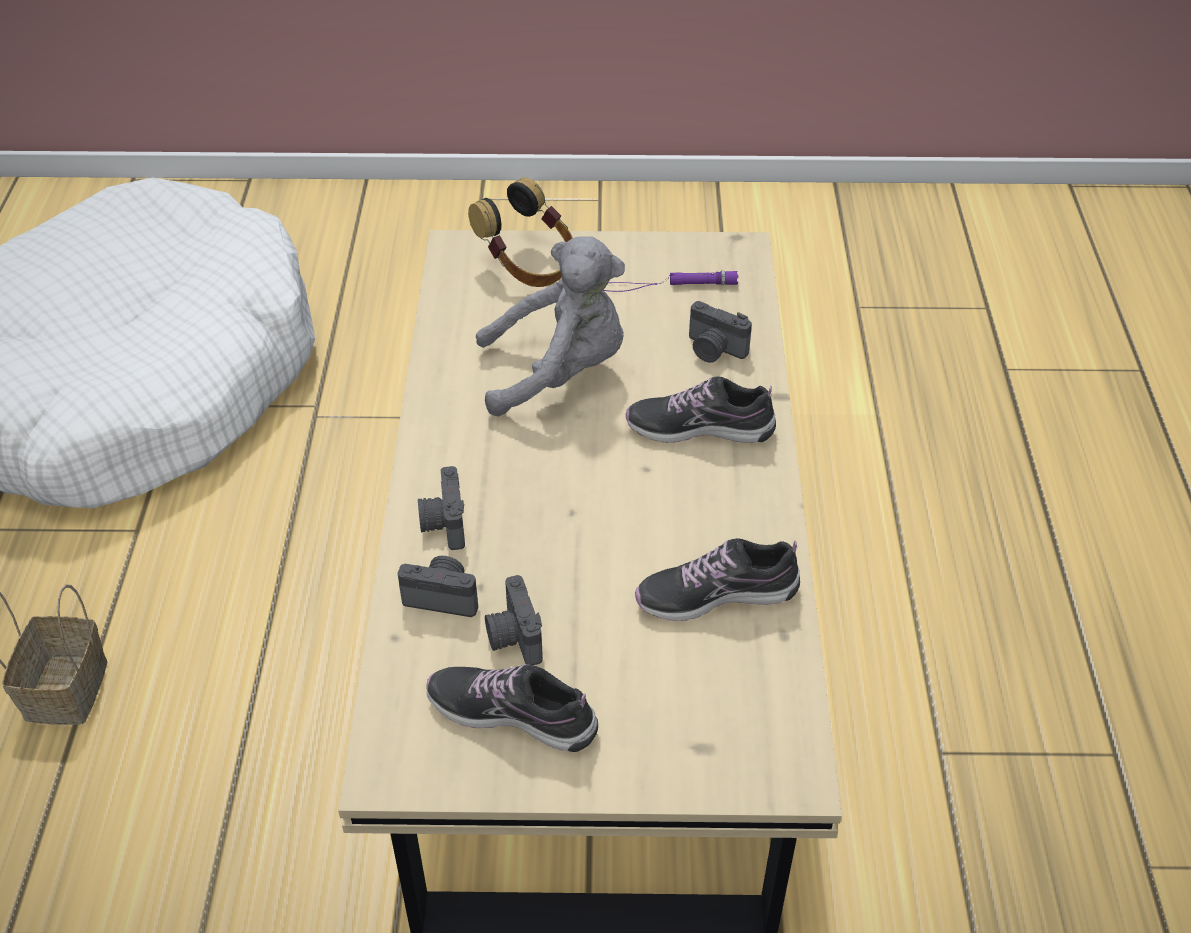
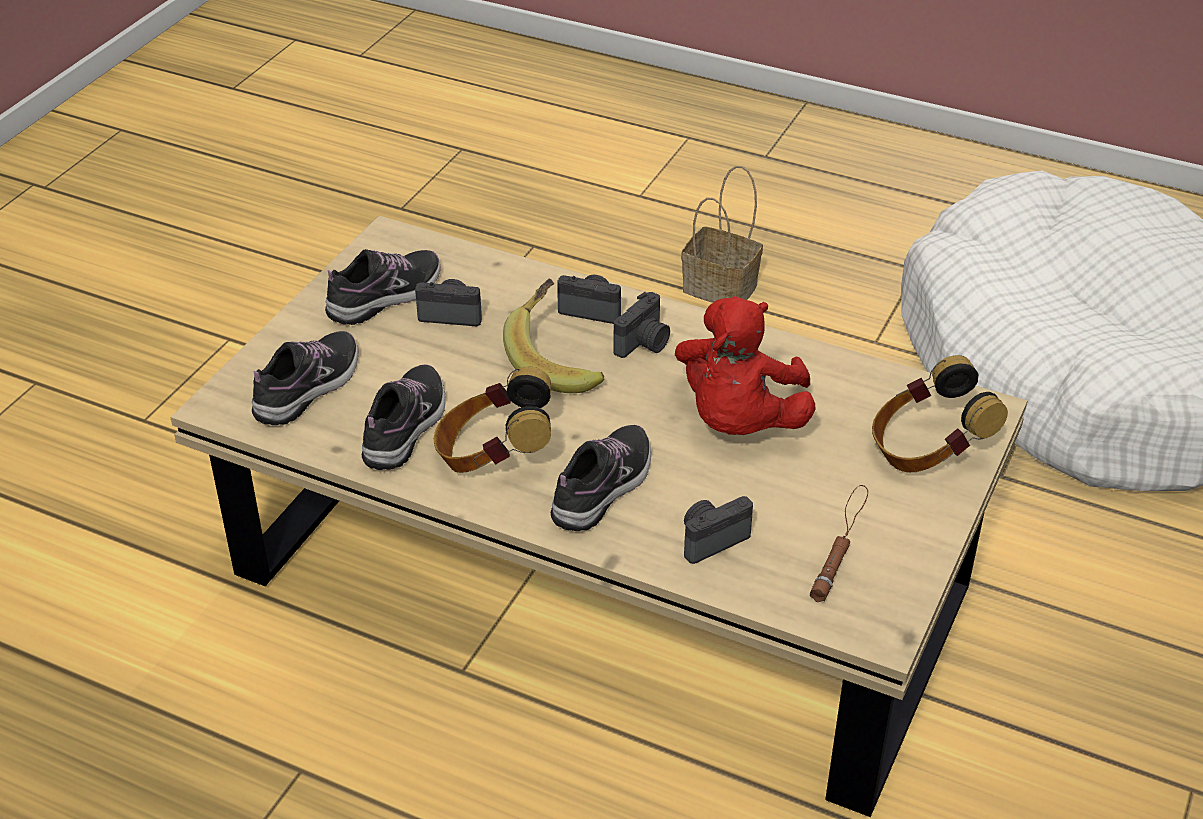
camera: 115 degrees right, 5 degrees down
camera [398,556,478,617] -> camera moved to [613,292,670,358]
grey plush toy [476,236,625,417] -> red plush toy [675,296,816,435]
purple flashlight [604,271,738,292] -> brown flashlight [810,485,868,602]
none -> shoe [252,331,358,425]
none -> headphones [434,366,551,473]
none -> banana [503,279,604,393]

